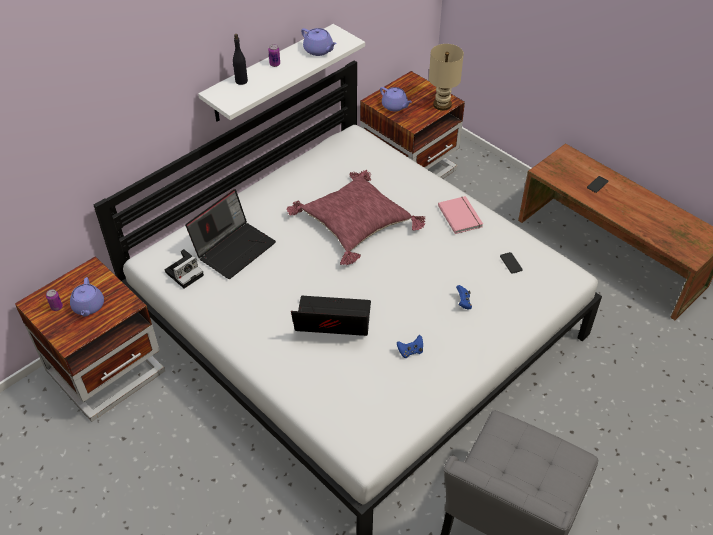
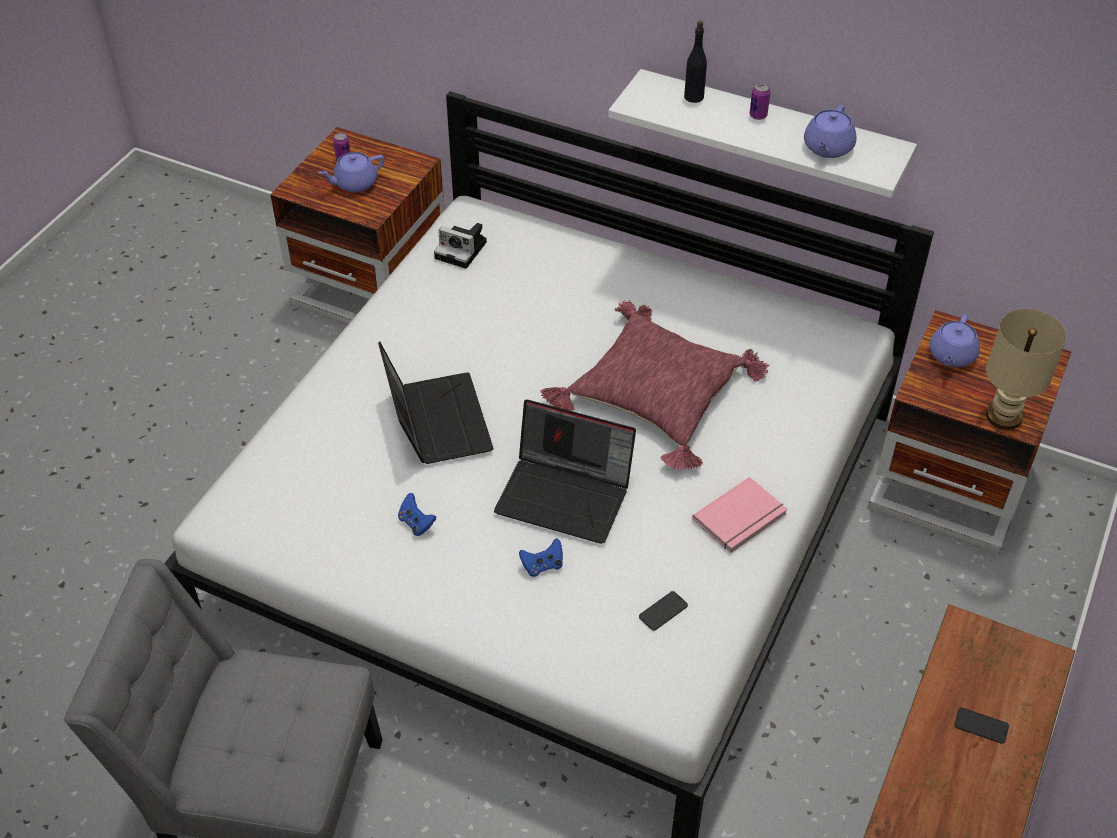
camera: 70 degrees right, 0 degrees up
laptop [185,189,276,279] -> laptop moved to [494,400,636,544]

